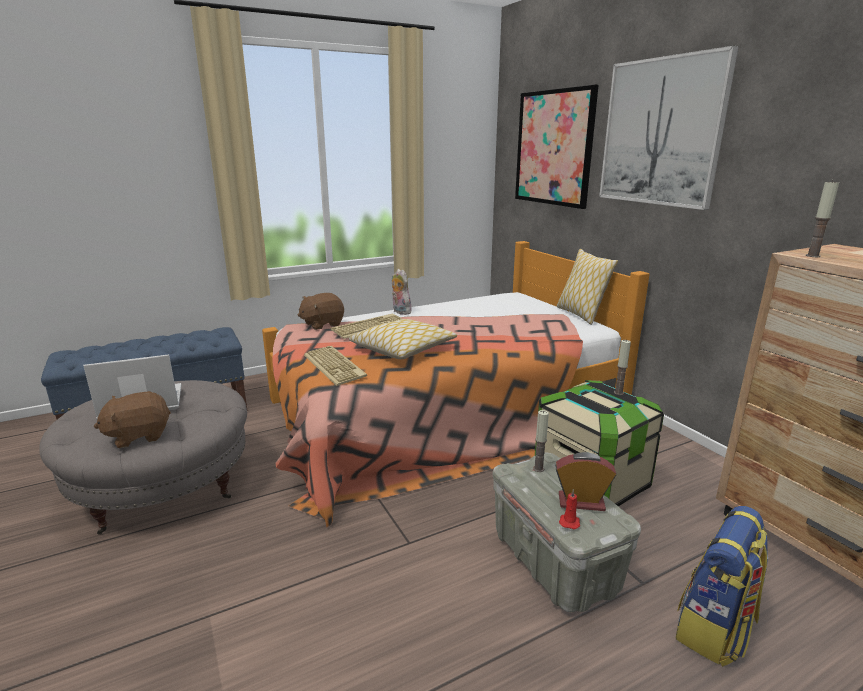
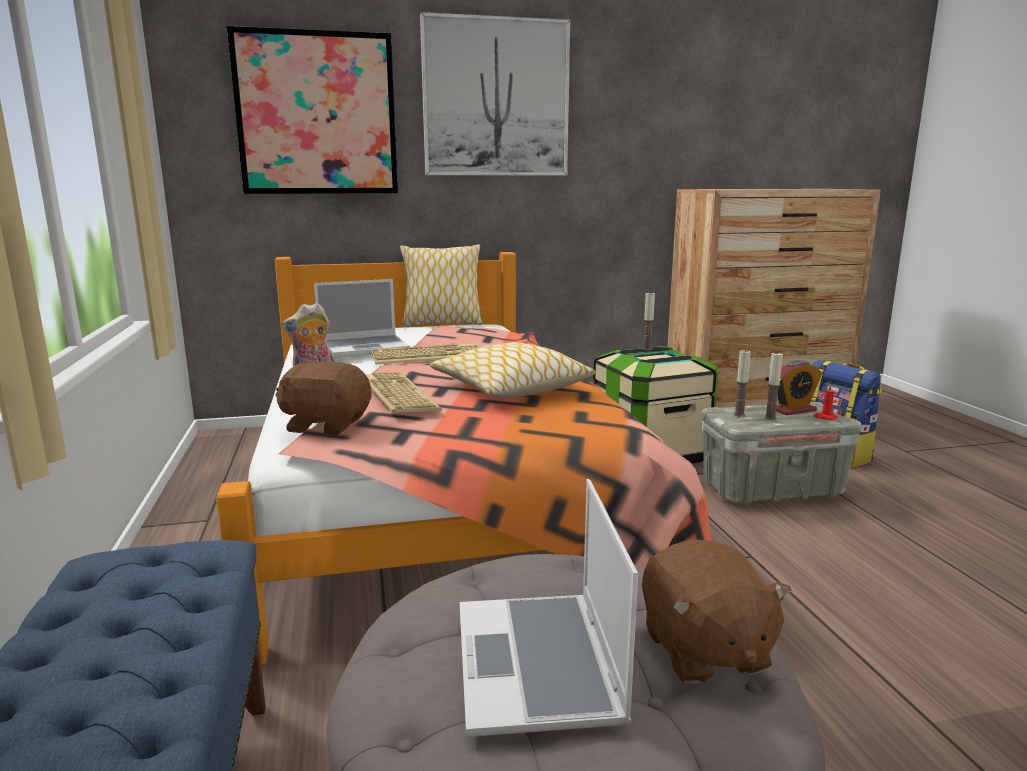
camera: 75 degrees left, 5 degrees down
brown plush toy [298,293,344,330] -> brown plush toy turned 120 degrees clockwise [276,361,371,436]
keyboard [304,346,367,386] -> keyboard moved to [371,343,481,364]
alarm clock [555,452,616,511] -> alarm clock turned 135 degrees counterclockwise [776,360,822,415]
candle [806,180,839,257] -> candle moved to [764,352,783,420]
none -> laptop [314,279,410,358]

